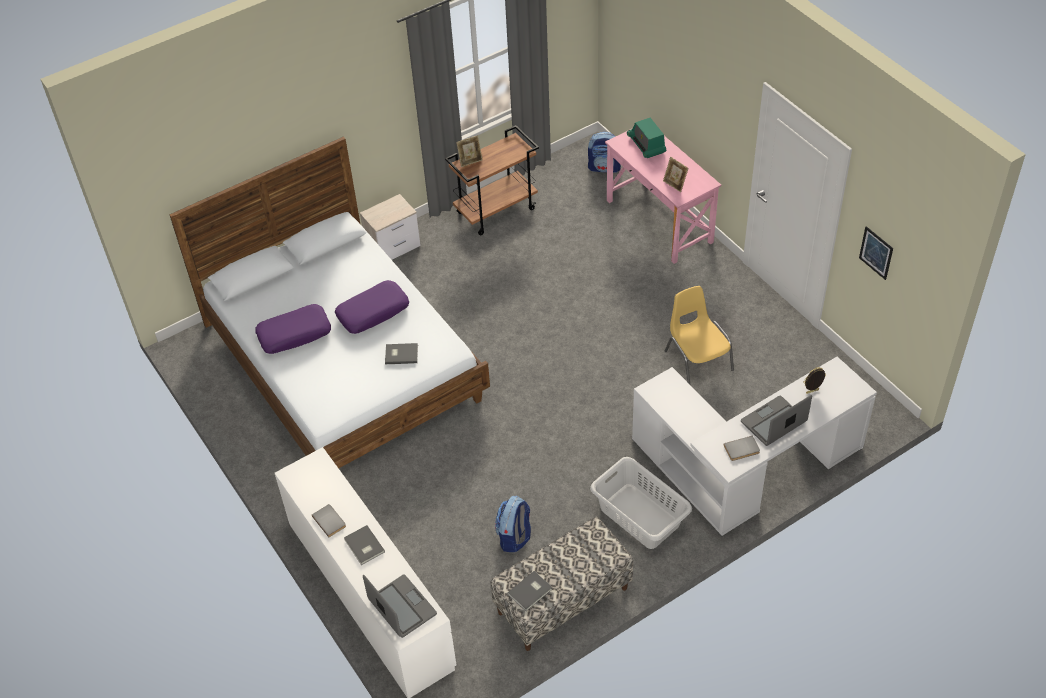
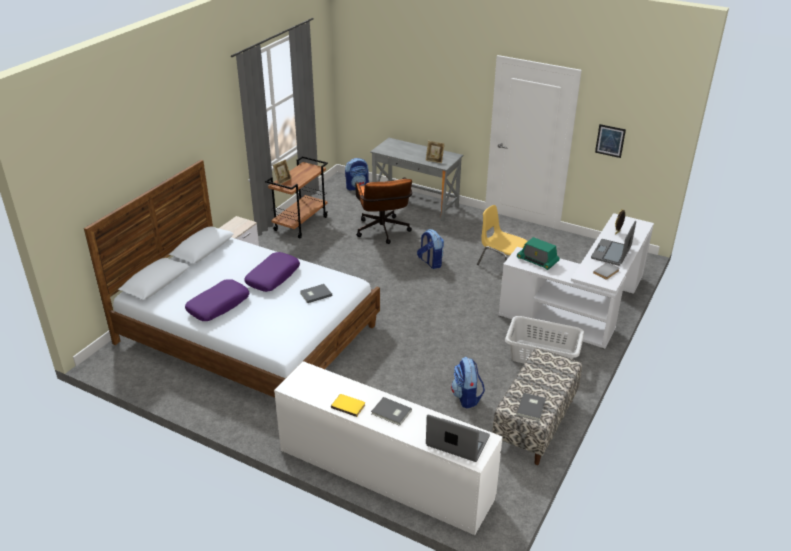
camera: 30 degrees left, 15 degrees down
grey book [312,504,346,537] -> yellow book [331,394,365,417]
pink desk [605,128,721,264] -> grey desk [370,138,463,221]
radio [627,118,666,158] -> radio moved to [517,237,560,270]
none -> brown office chair [355,177,412,244]
none -> backpack [417,229,444,269]

